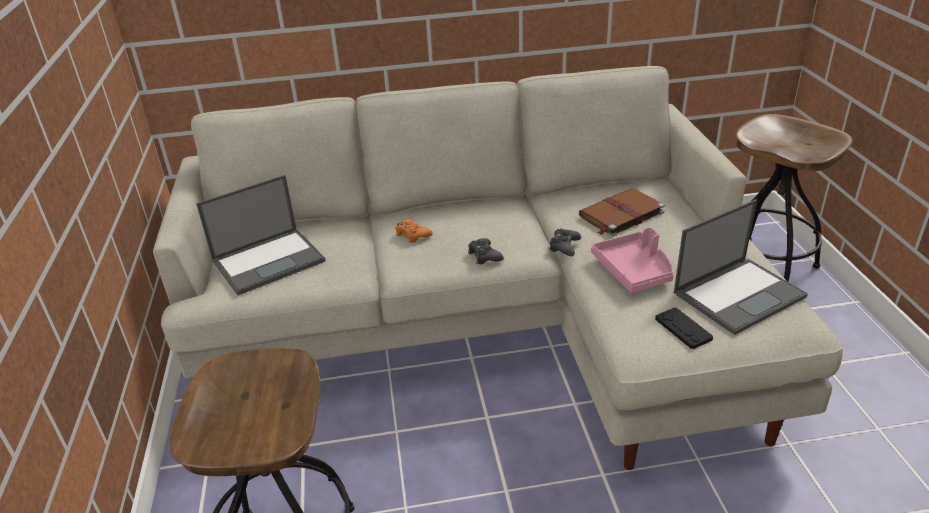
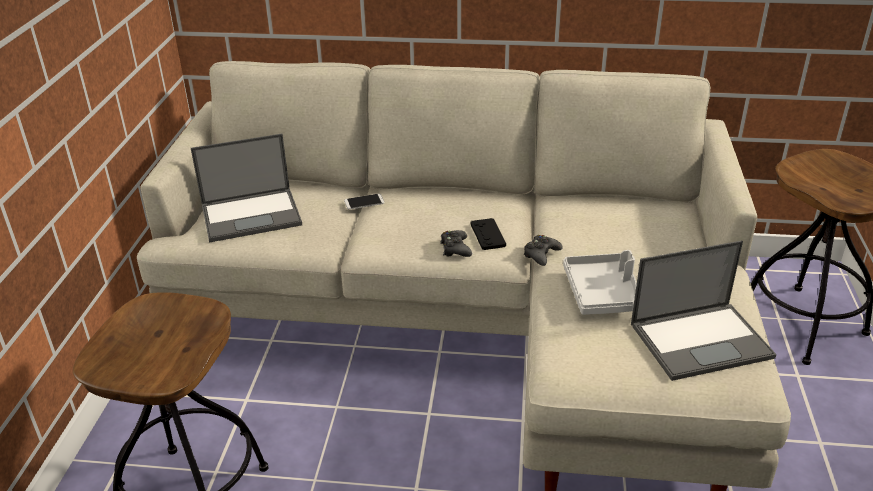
camera: 15 degrees right, 0 degrees up
orange game controller [396,219,433,243] -> none
brown book [579,188,665,236] -> none
pink tray [591,227,674,293] -> grey tray [563,250,637,315]
black game controller [655,307,713,349] -> black game controller moved to [471,218,506,250]
none -> phone [344,194,385,210]

